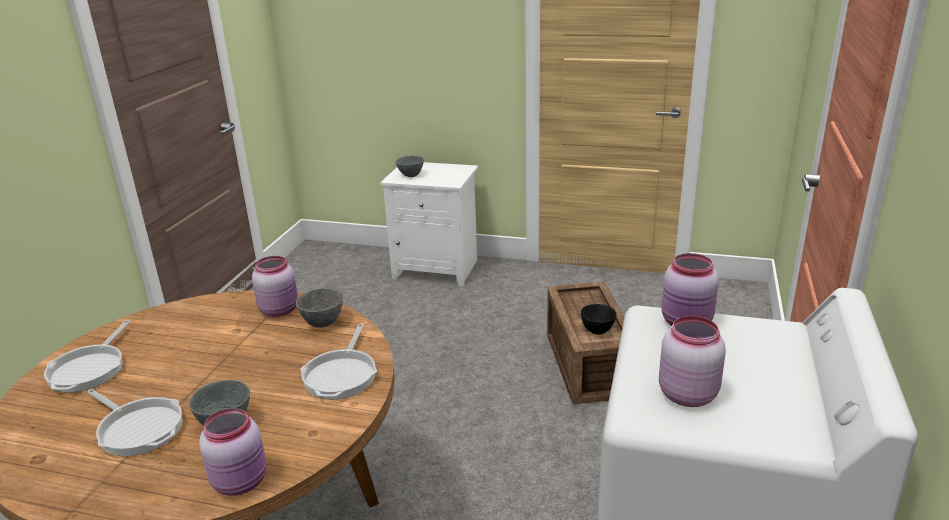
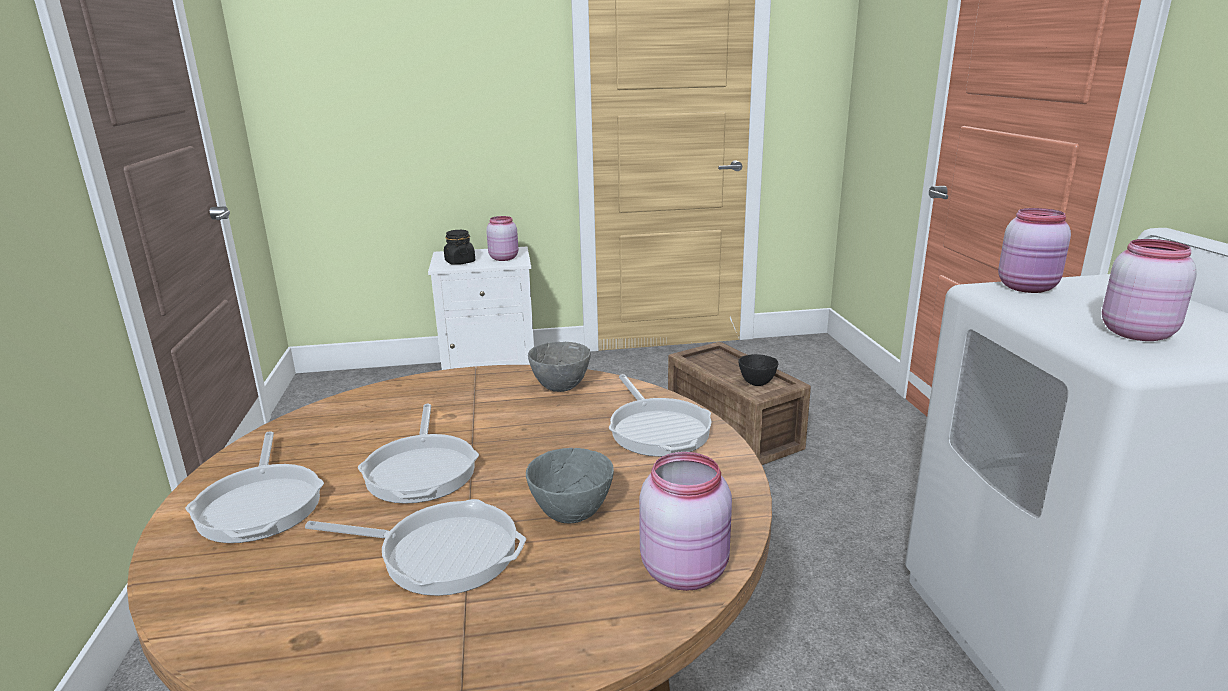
camera: 25 degrees left, 5 degrees down
pink jar [252,256,298,317] -> pink jar moved to [486,216,518,261]
grey bowl [395,155,424,177] -> black jar [444,230,475,265]
none -> frying pan [358,404,479,504]

